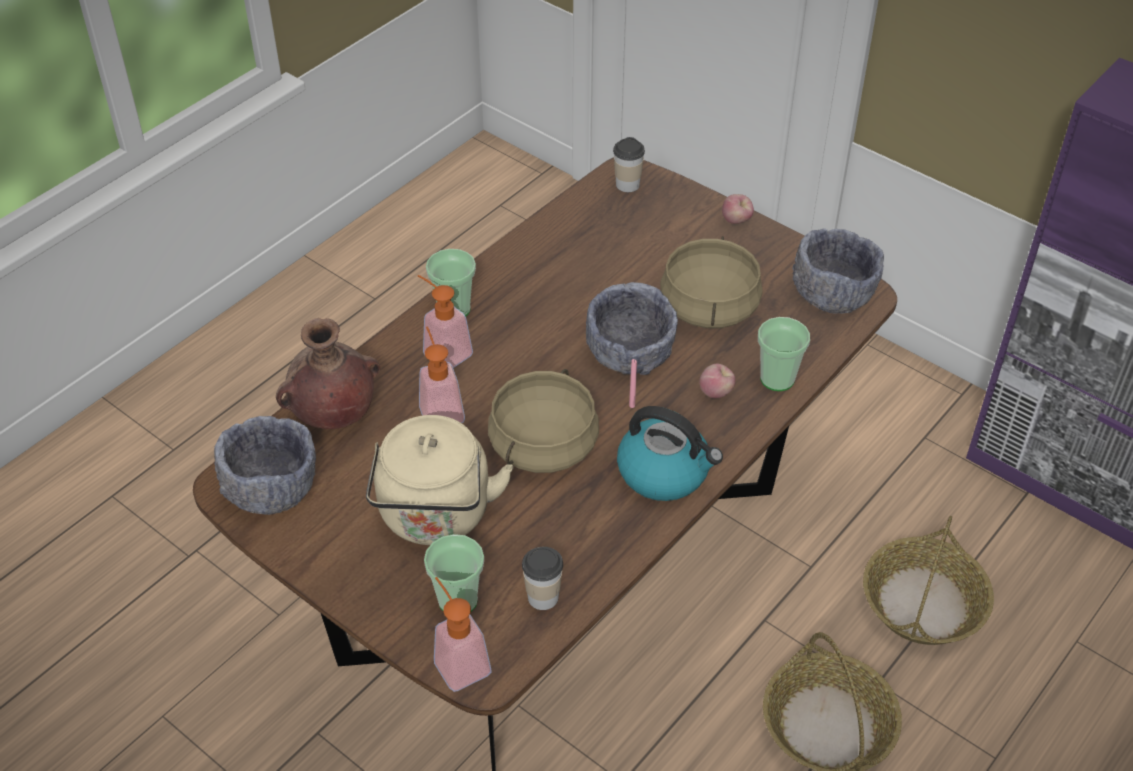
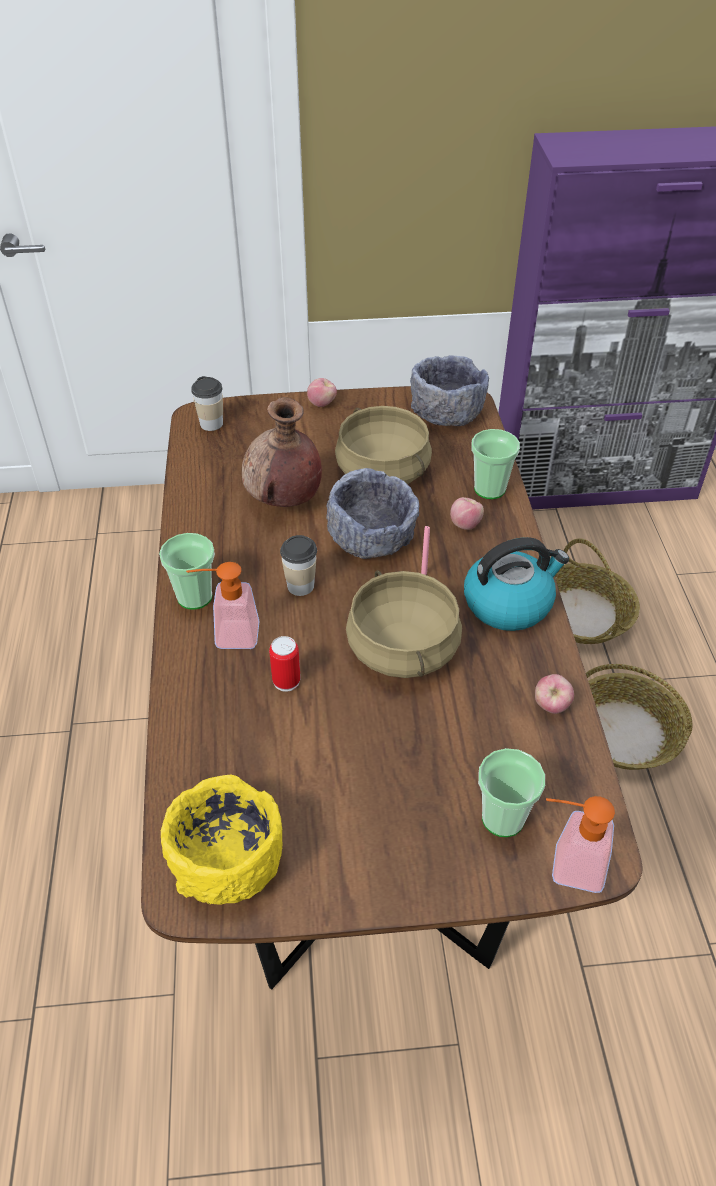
camera: 45 degrees left, 0 degrees up
grey bowl [214,416,316,515] -> yellow bowl [161,775,282,905]
brown vase [276,318,380,429] -> brown vase moved to [242,397,322,507]
beige kettle [366,415,513,545] -> none
soap dispenser [419,327,465,423] -> can [269,636,301,692]
cup [522,547,563,610] -> cup moved to [280,535,317,596]
none -> apple [535,674,574,714]

